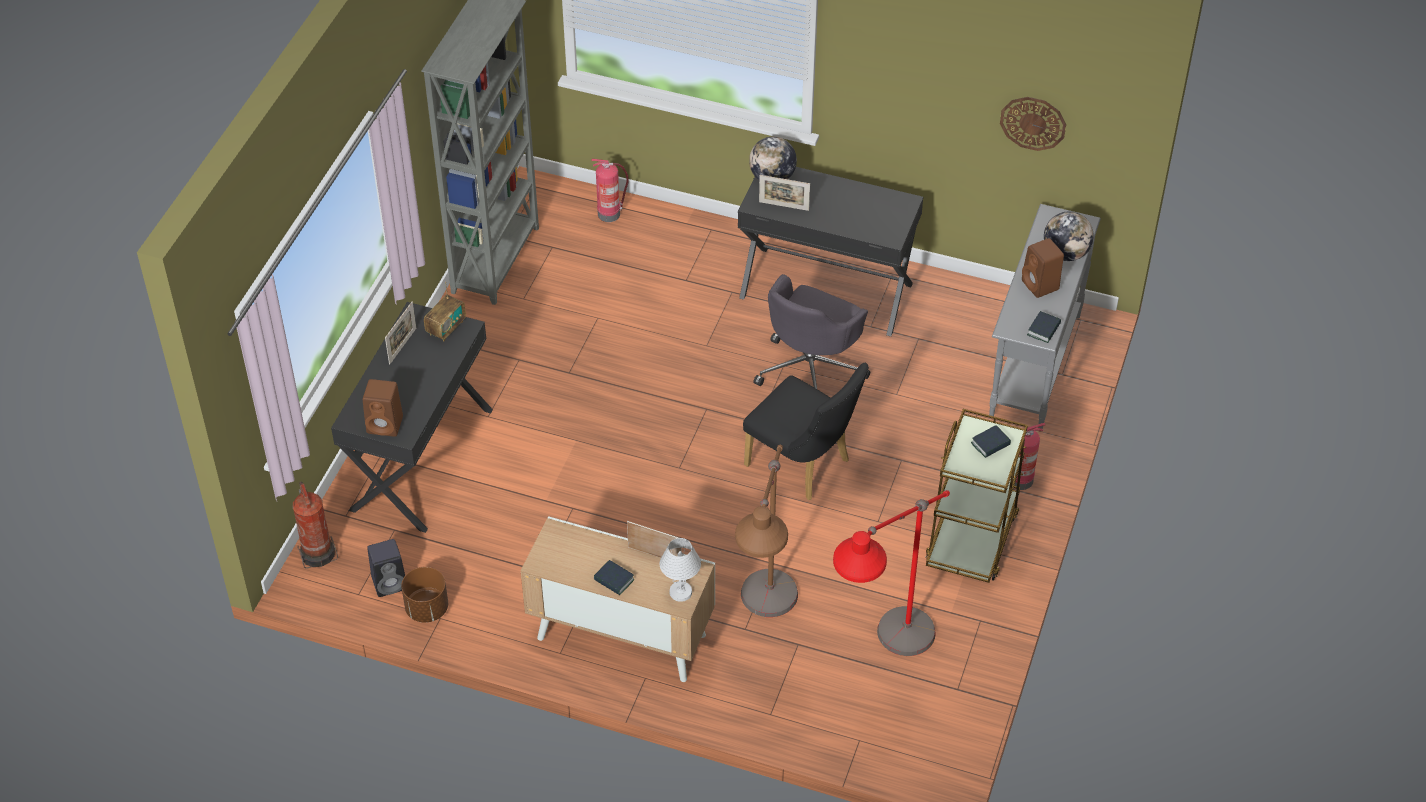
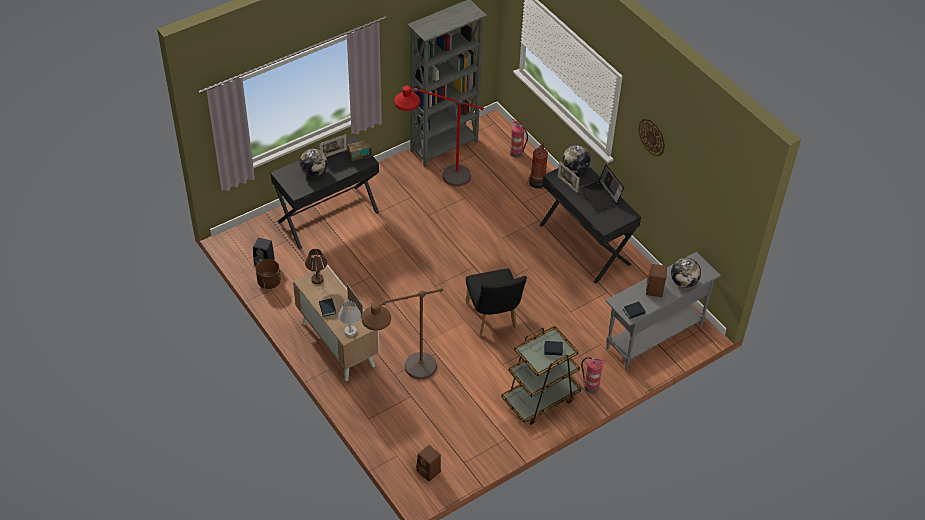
camera: 35 degrees right, 0 degrees up
fire extinguisher [293,482,338,569] -> fire extinguisher moved to [527,142,548,189]
brown speaker [363,379,403,437] -> brown speaker moved to [416,445,441,481]
grey office chair [754,274,870,389] -> none
red floor lamp [833,490,950,656] -> red floor lamp moved to [394,86,484,186]
wall clock [1000,97,1066,151] -> wall clock moved to [638,119,665,157]
none -> globe [300,148,328,176]
none -> brown table lamp [305,249,327,284]
none -> laptop [579,164,624,212]

